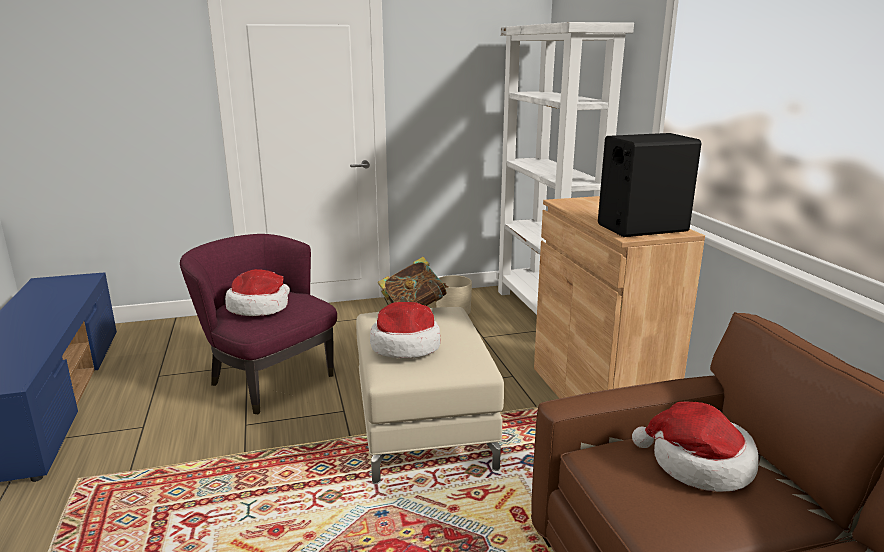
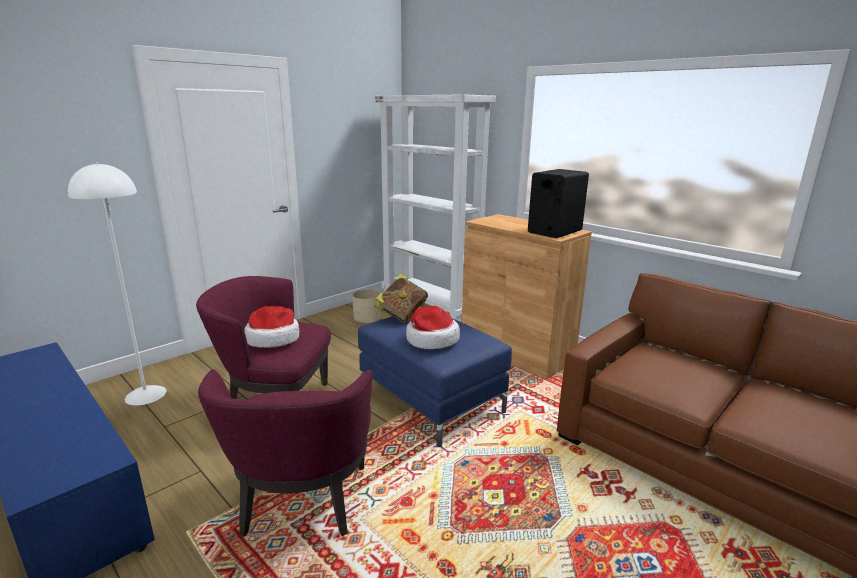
camera: 30 degrees left, 0 degrees up
beige ottoman [356,307,504,484] -> blue ottoman [358,316,512,447]
hat [632,402,759,492] -> none
none -> white floor lamp [68,162,167,406]
none -> purple armchair [198,370,373,537]

